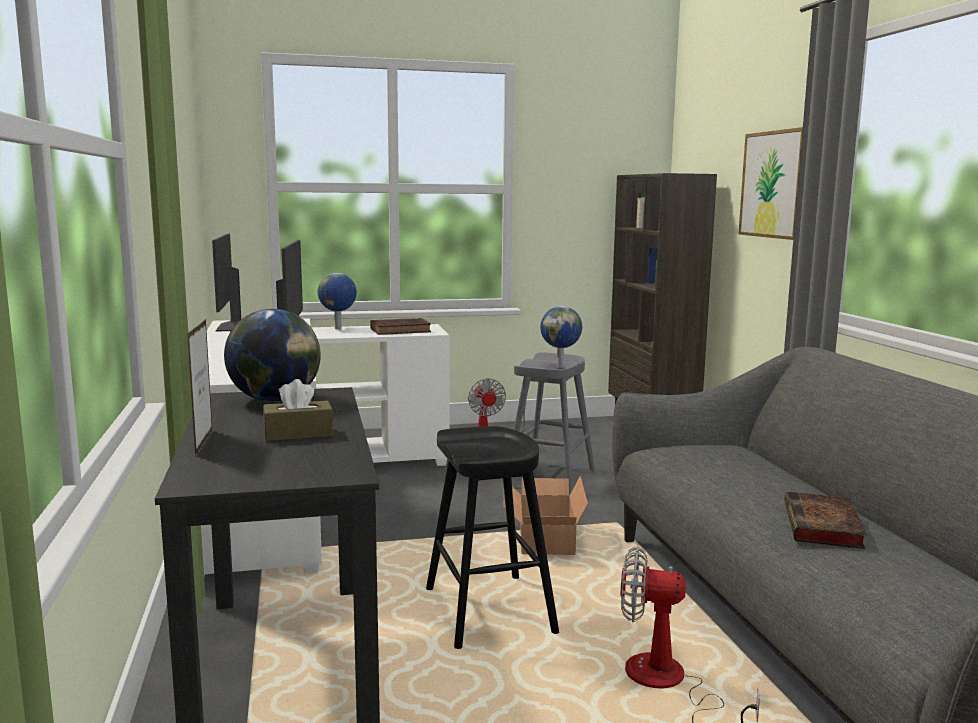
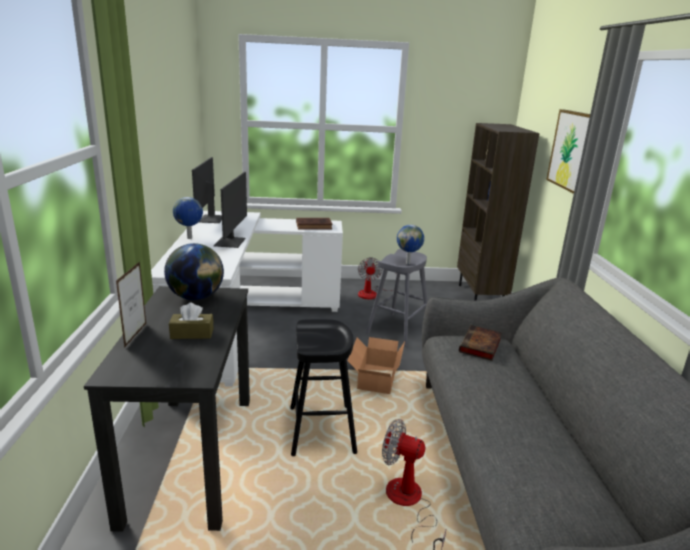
camera: 10 degrees right, 10 degrees up
globe [318,273,357,329] -> globe moved to [173,197,203,239]
book [784,492,867,549] -> book moved to [459,325,502,361]

